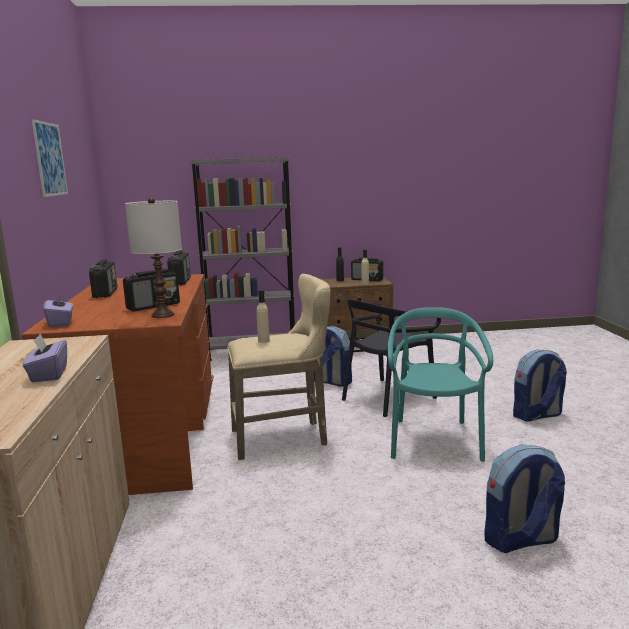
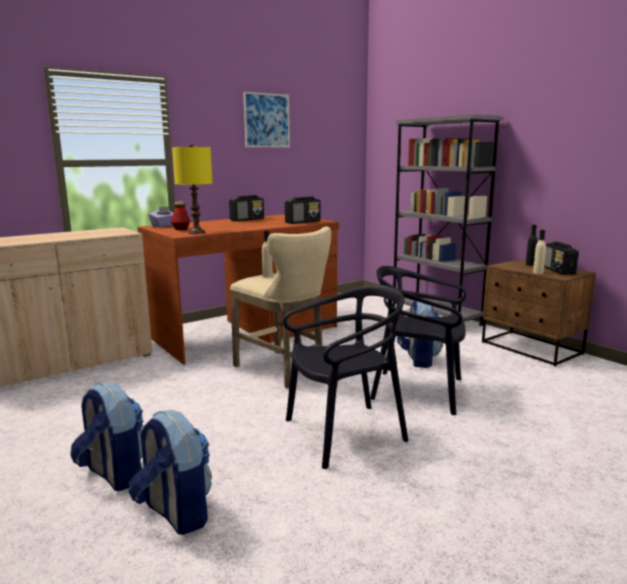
camera: 60 degrees right, 0 degrees up
purple tissue box [23,334,67,382] -> none
radio [123,269,180,311] -> none
white table lamp [125,197,182,318] -> yellow table lamp [172,144,212,234]
turquoise chair [388,307,493,462] -> black chair [283,285,408,469]
backpack [513,350,567,422] -> backpack moved to [70,382,143,491]
none -> bottle [171,201,190,230]

